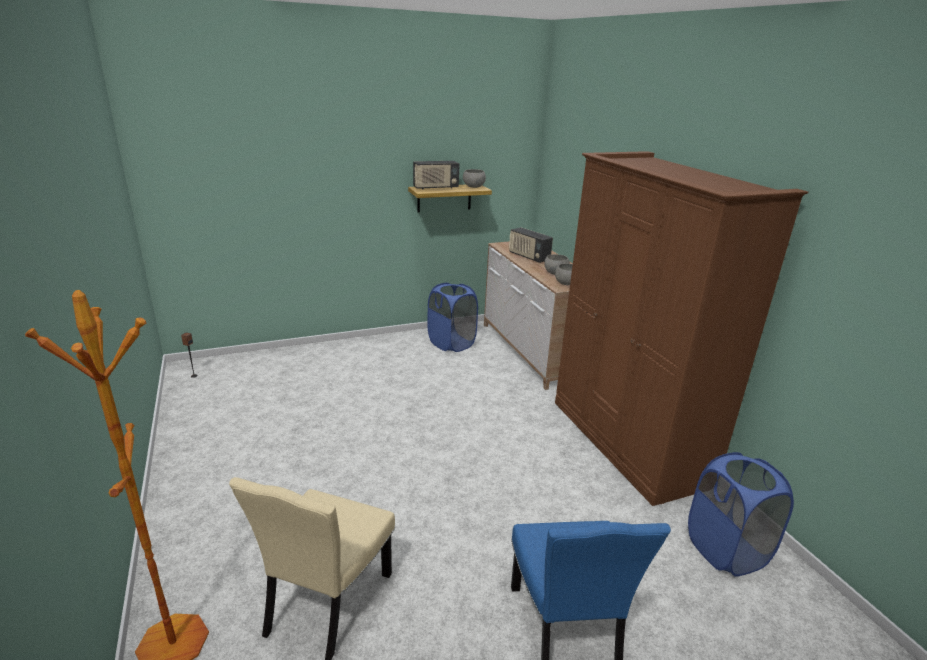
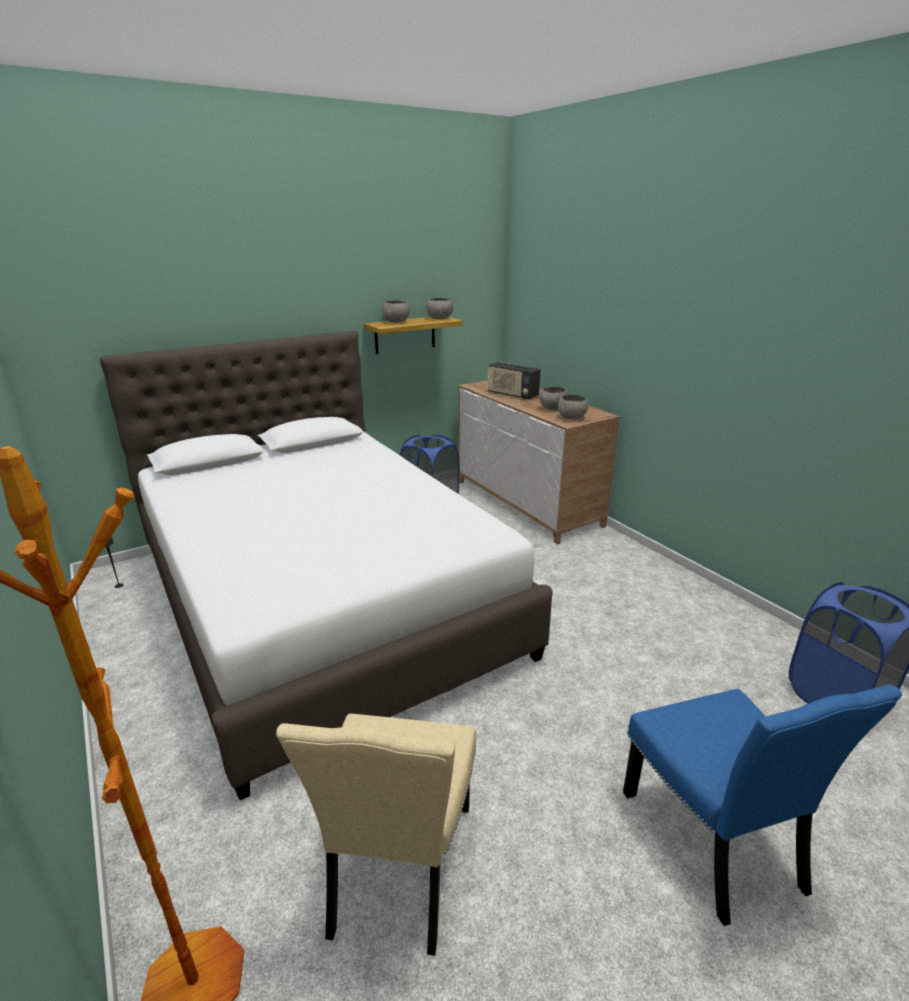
camera: 10 degrees left, 0 degrees up
radio [413,161,460,189] -> grey bowl [382,300,410,323]
brown wardrobe [555,151,808,506] -> none
none -> white bed [100,331,553,800]

